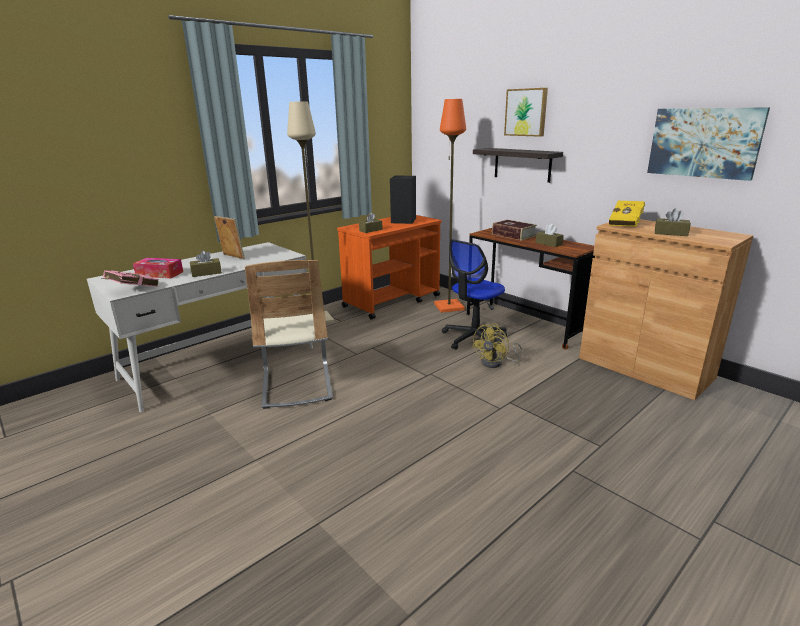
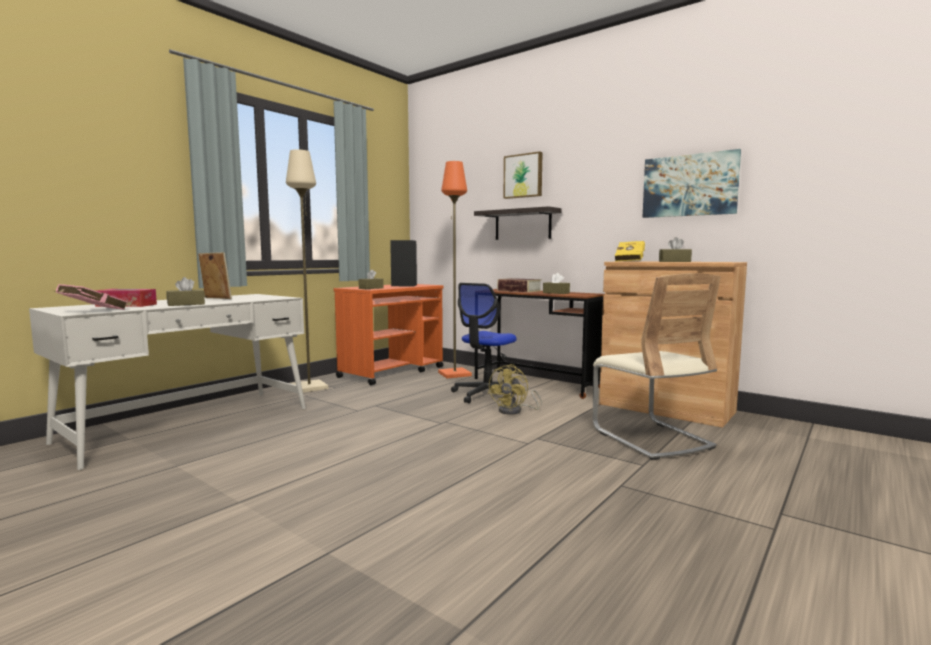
camera: 10 degrees left, 15 degrees down
beige chair [245,260,333,409] -> beige chair moved to [593,273,721,460]

